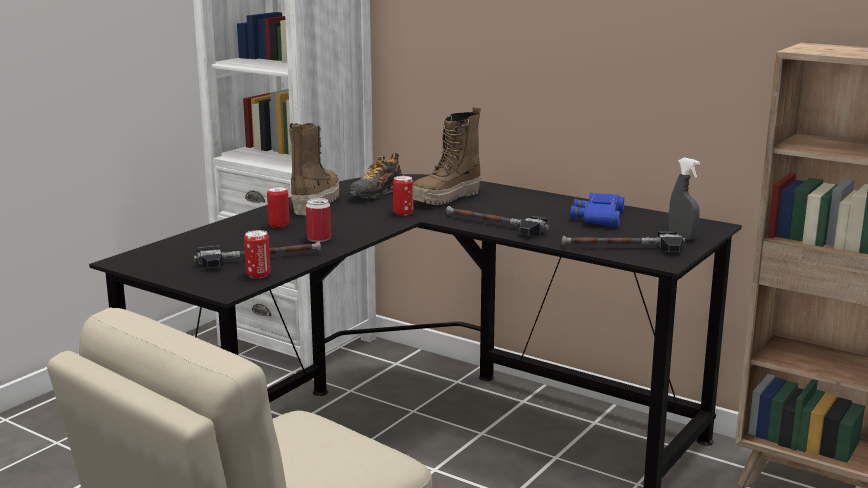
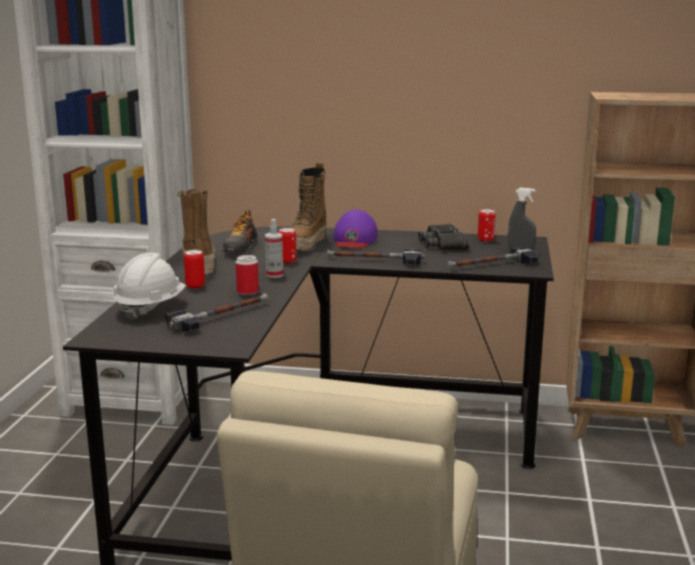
camera: 25 degrees left, 0 degrees up
can [244,230,271,278] -> can moved to [478,209,496,242]
blue binoculars [570,193,624,227] -> black binoculars [418,224,469,250]
none -> white hard hat [113,253,186,321]
none -> spray bottle [265,219,283,278]
none -> purple cap [333,210,378,248]

